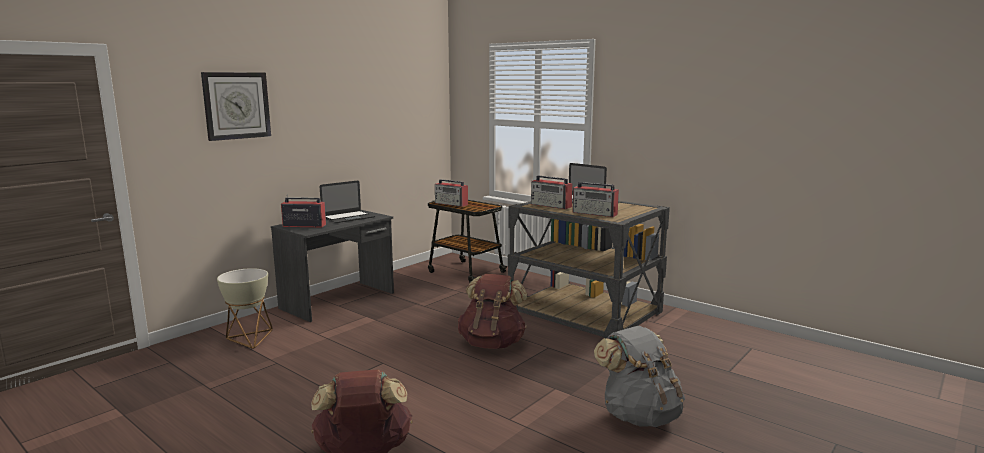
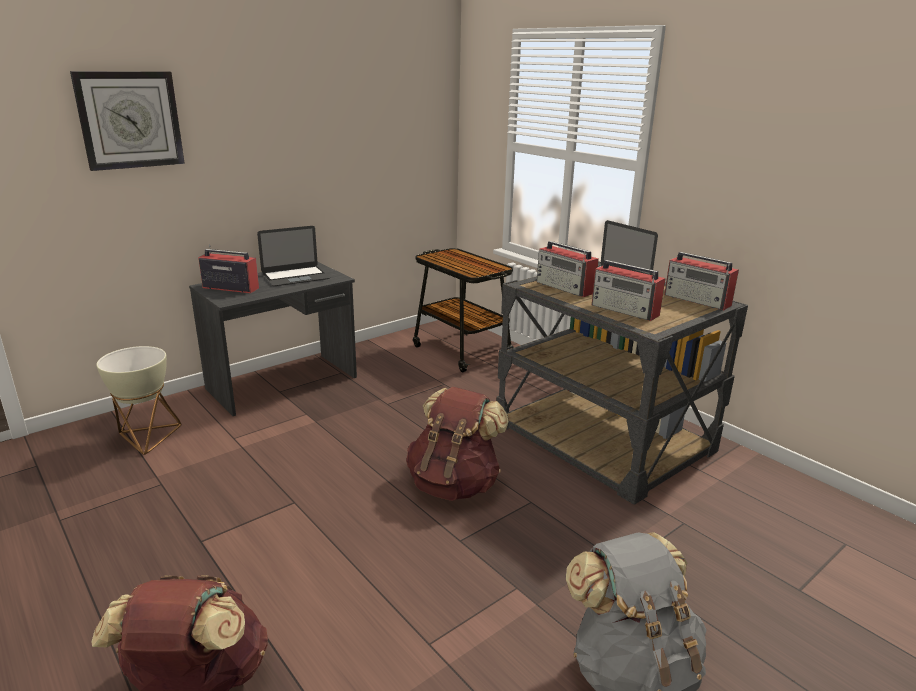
camera: 10 degrees right, 10 degrees up
radio [435,179,468,207] -> radio moved to [664,252,739,310]

